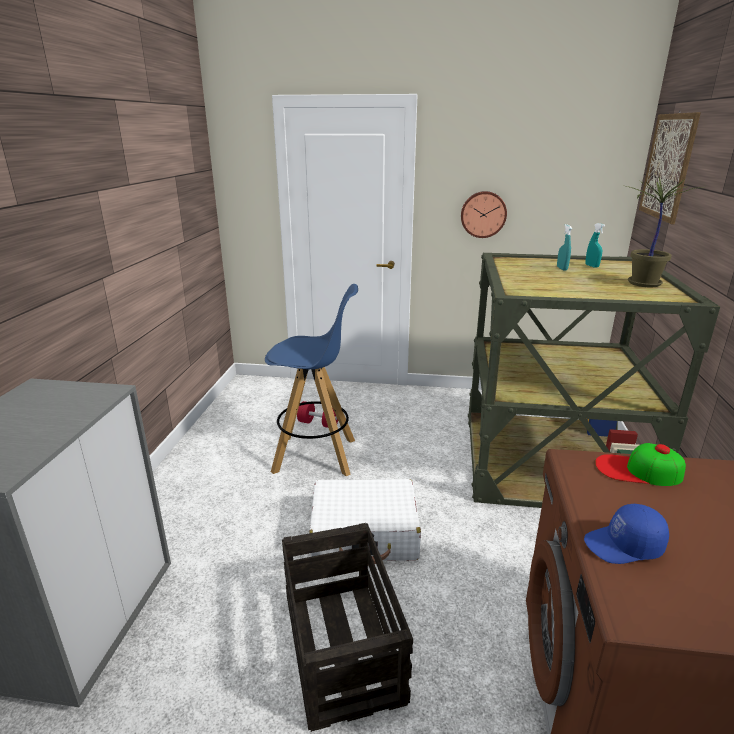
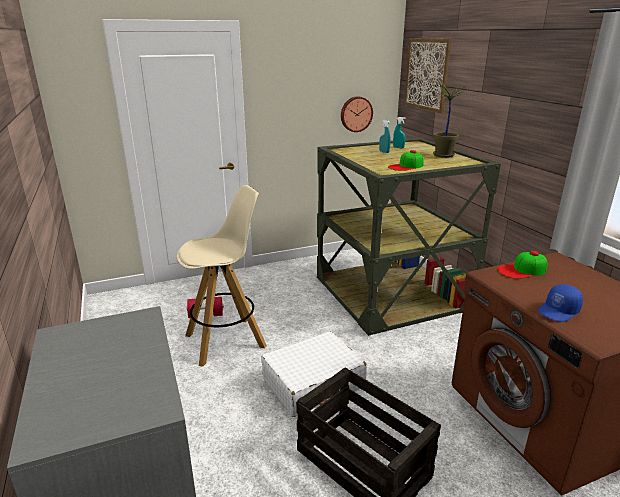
camera: 30 degrees left, 0 degrees up
blue stool [265,284,358,476] -> beige stool [177,185,267,367]
wall clock [461,191,507,238] -> wall clock moved to [341,96,373,132]
none -> cap [388,150,423,171]

